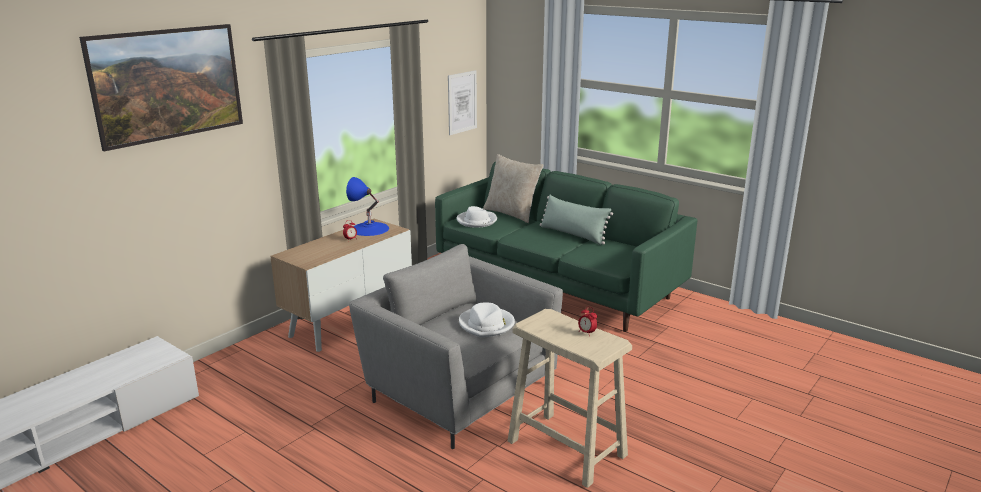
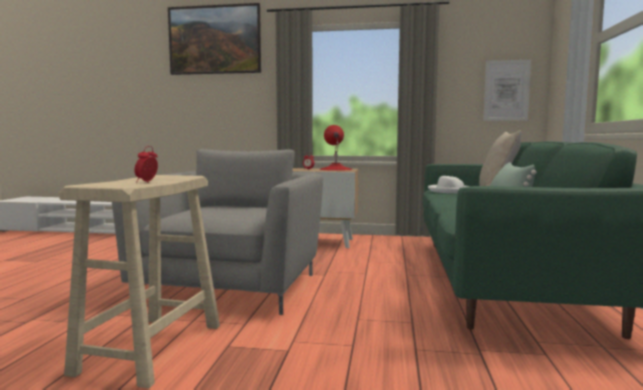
camera: 60 degrees right, 15 degrees down
blue table lamp [346,177,389,236] -> red table lamp [320,125,352,171]
white hat [459,302,515,337] -> none

